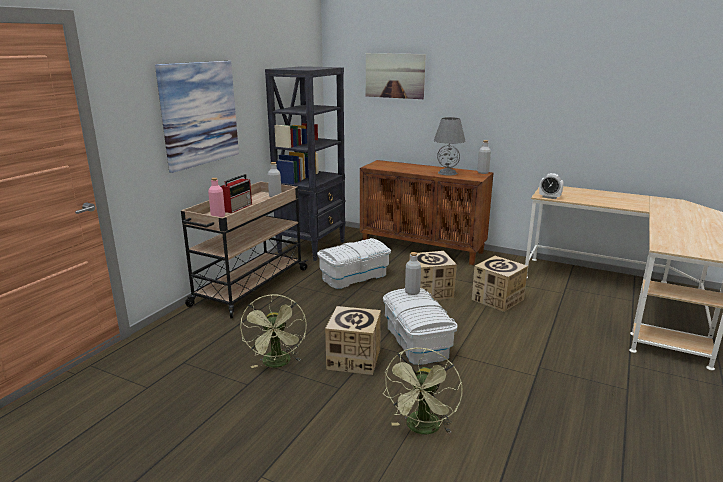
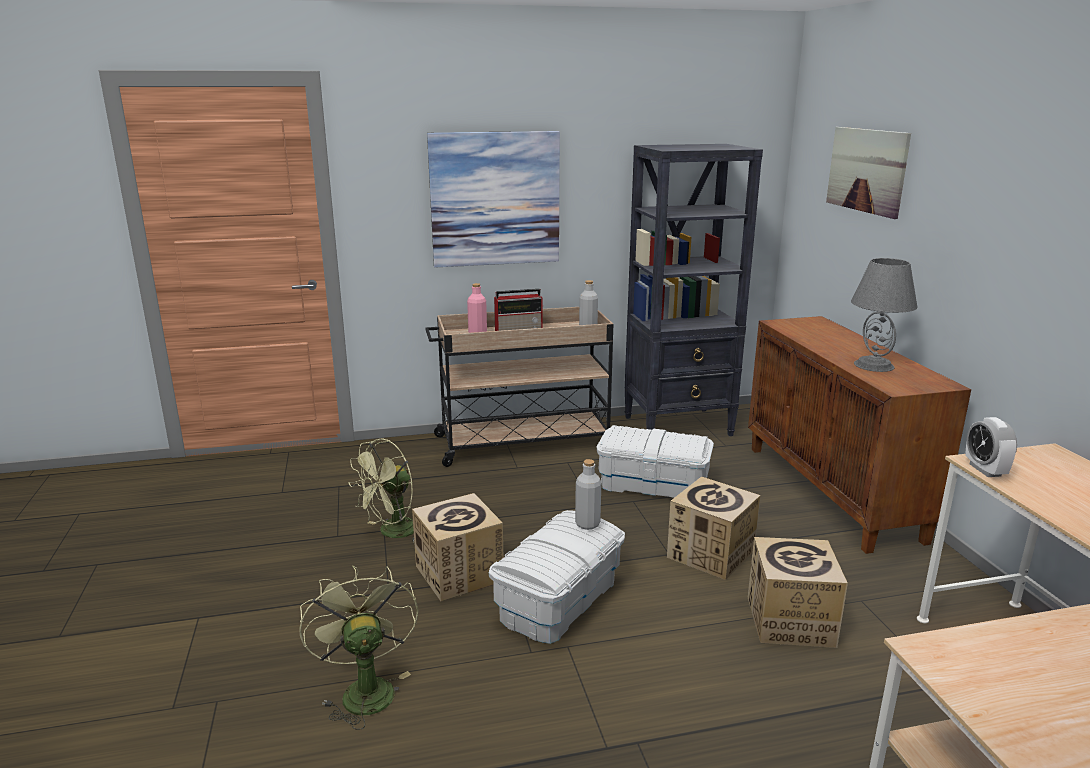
camera: 50 degrees right, 0 degrees up
green fan [384,348,463,434] -> green fan turned 90 degrees clockwise [299,566,419,730]
grey bottle [477,140,491,174] -> none

